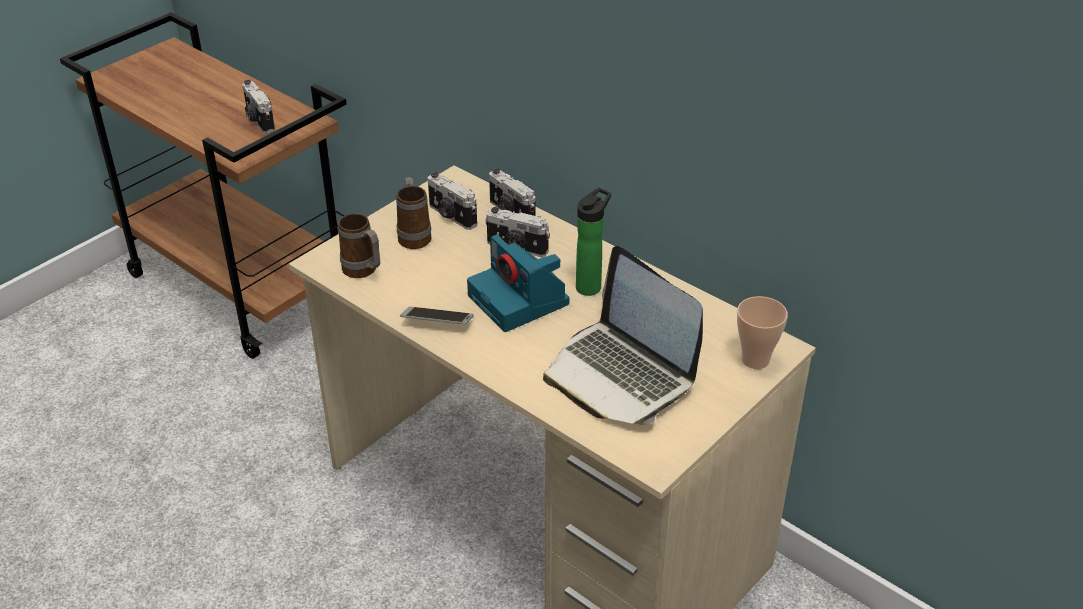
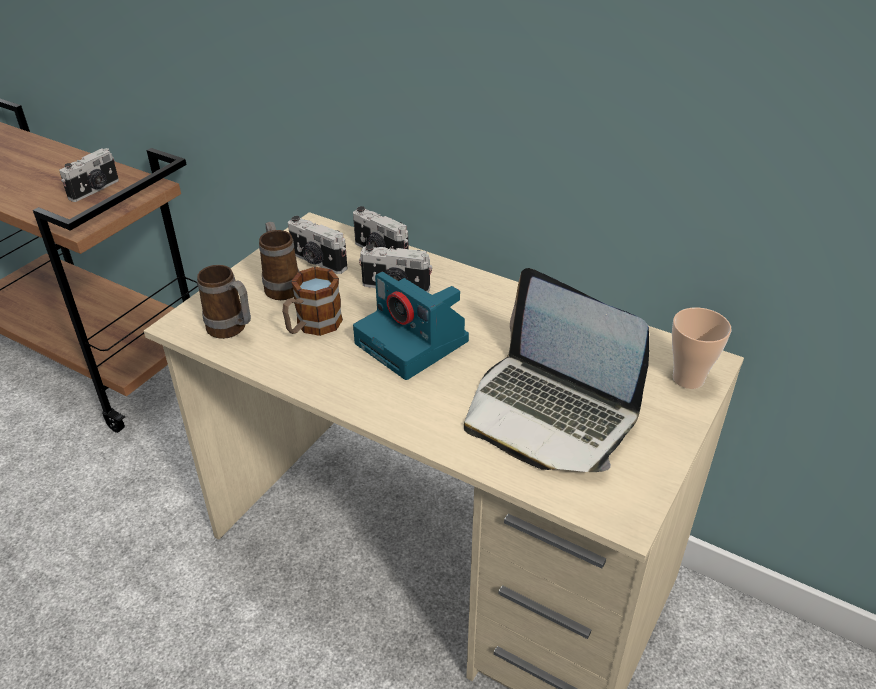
camera: 10 degrees left, 0 degrees up
camera [242,80,275,134] -> camera turned 105 degrees counterclockwise [59,148,119,202]
phone [400,307,474,325] -> none
bottle [576,188,611,296] -> none
none -> mug [282,267,343,336]

